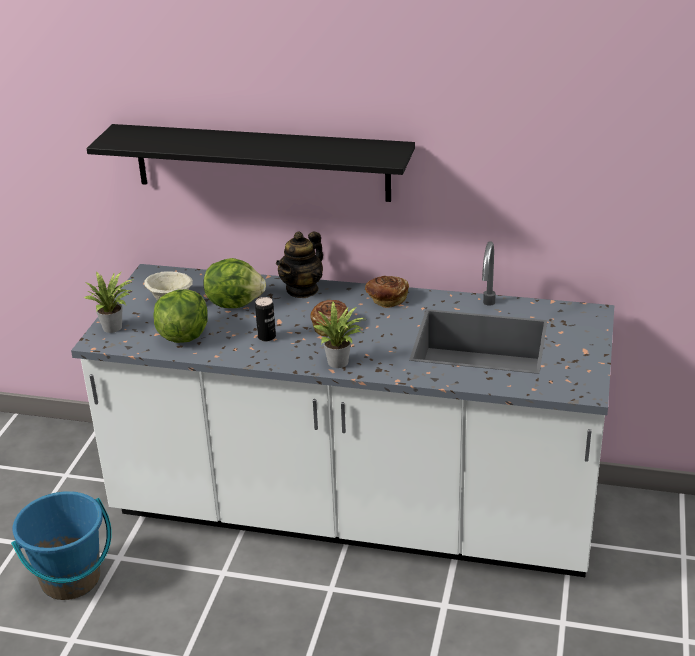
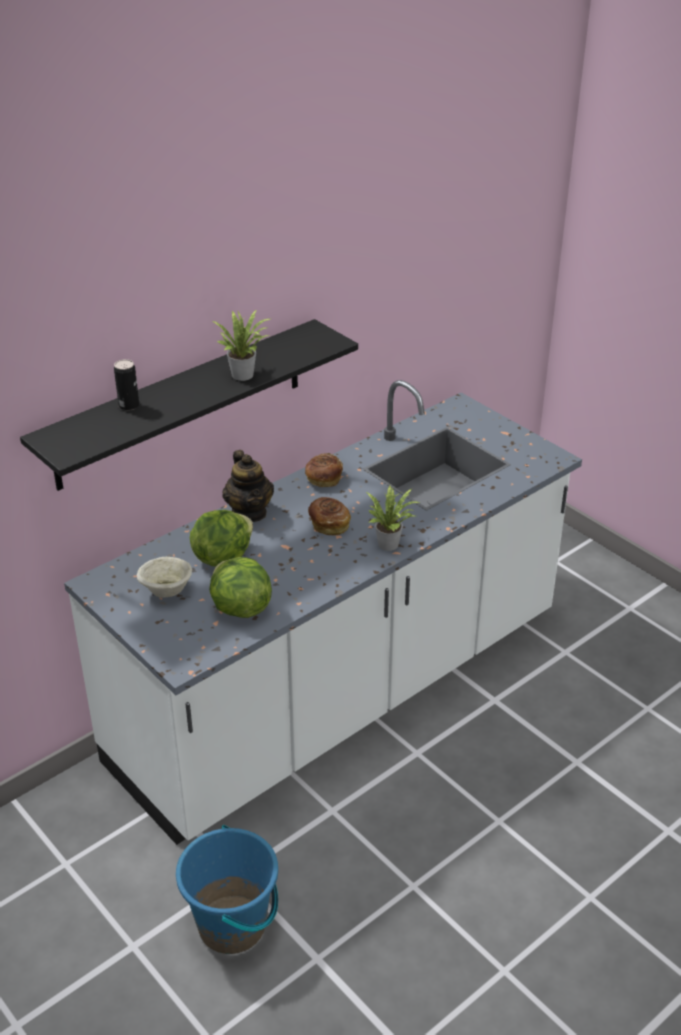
camera: 55 degrees left, 5 degrees up
potted plant [84,271,134,333] -> potted plant moved to [212,309,270,381]
can [255,297,276,342] -> can moved to [114,359,139,411]

